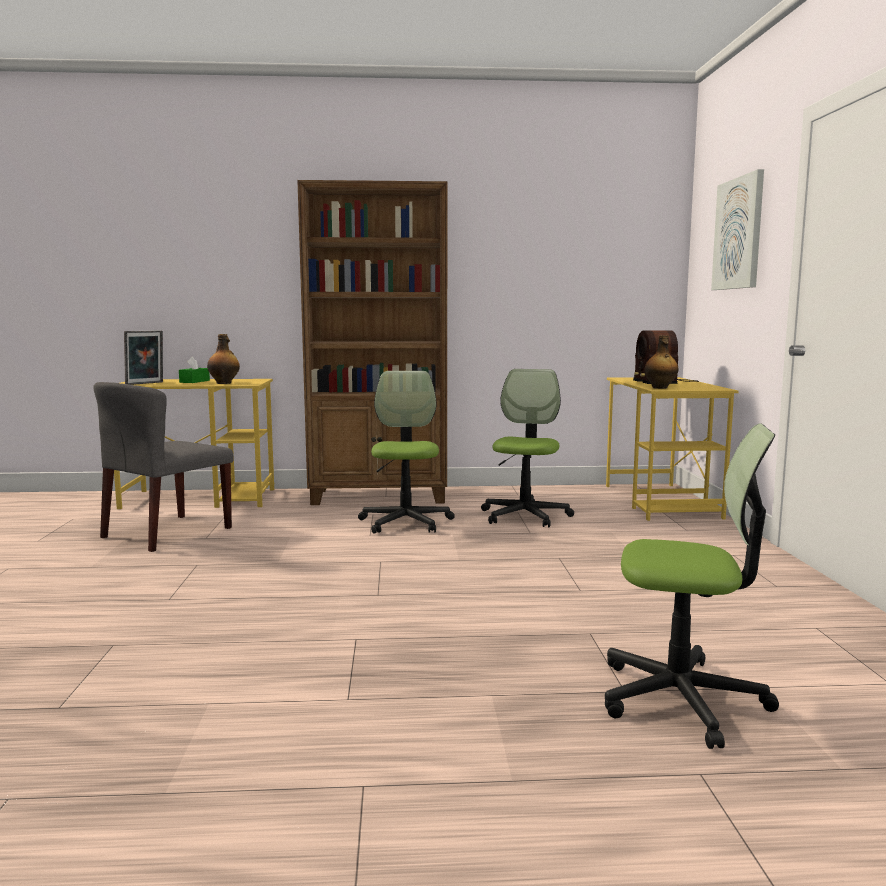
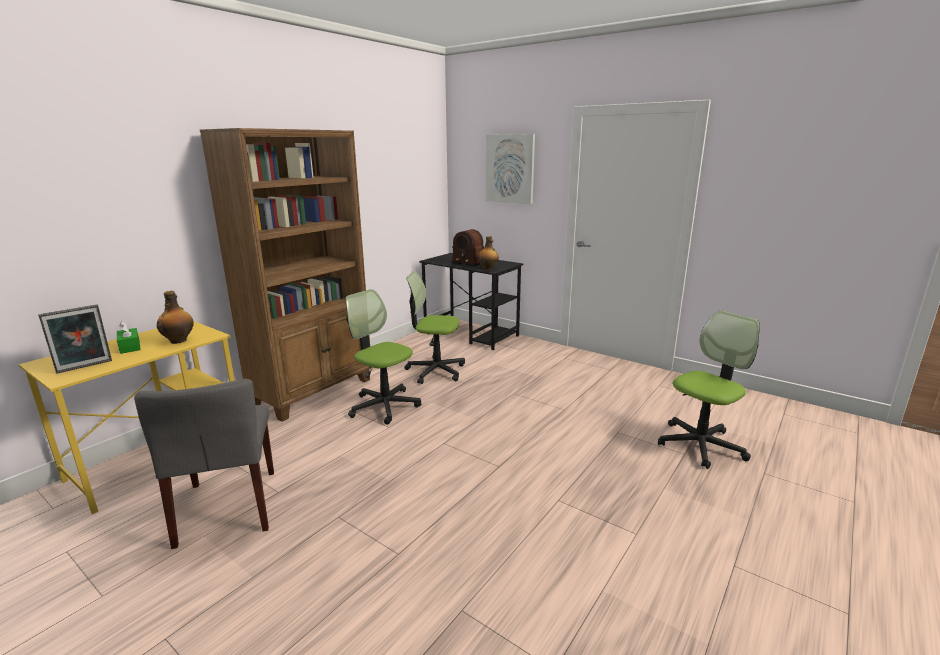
camera: 50 degrees left, 10 degrees up
picture frame [124,330,163,385] -> picture frame turned 60 degrees clockwise [38,304,112,374]
office chair [481,369,574,528] -> office chair turned 45 degrees counterclockwise [404,271,465,384]
yellow desk [606,377,739,521] -> black desk [419,253,523,350]

